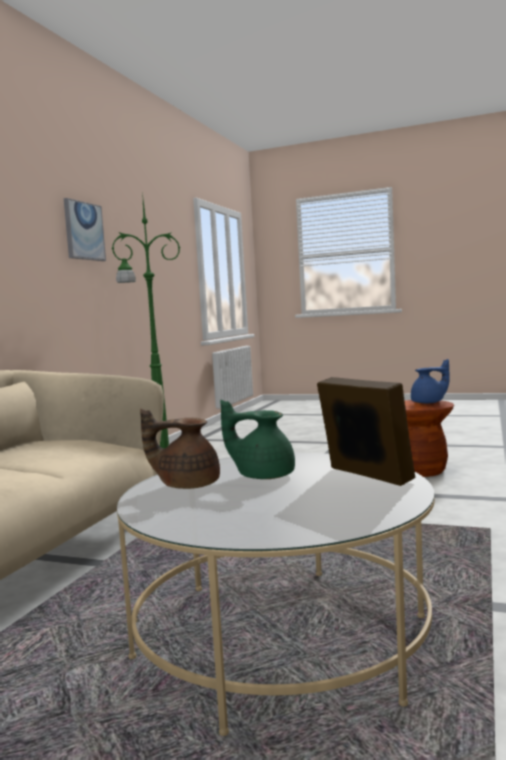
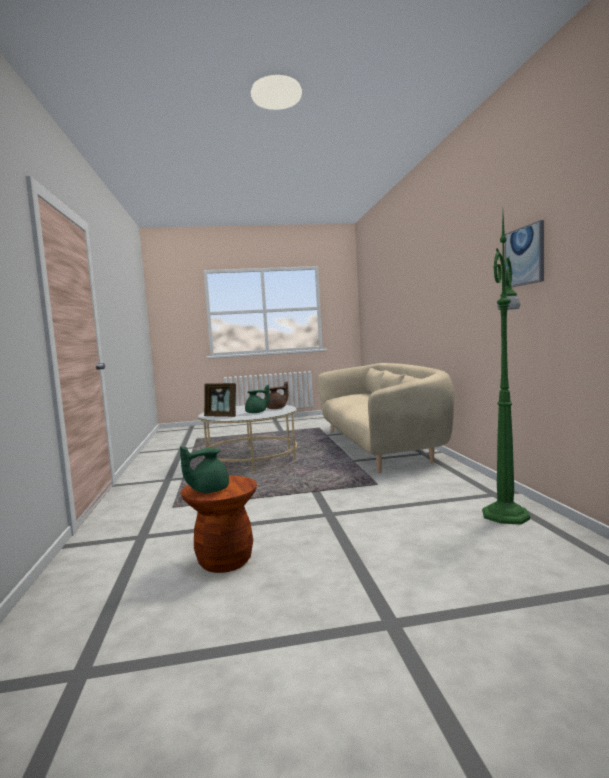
camera: 150 degrees right, 0 degrees up
blue teapot [411,359,450,403] -> green teapot [180,446,229,493]

